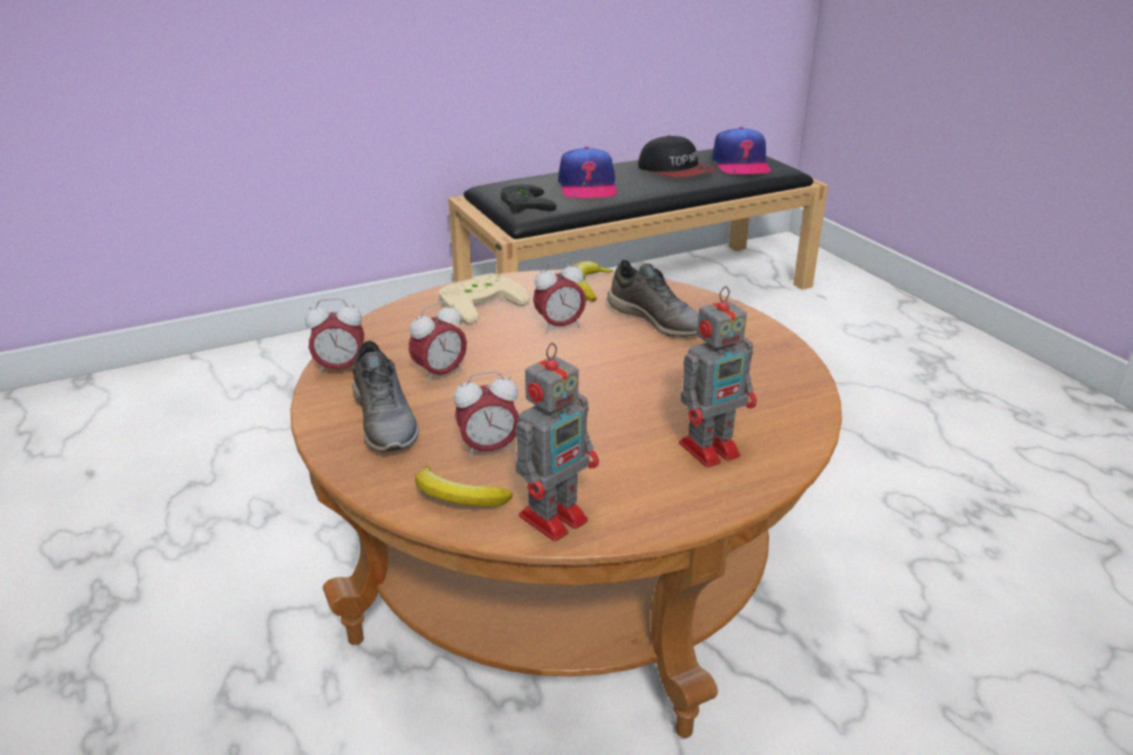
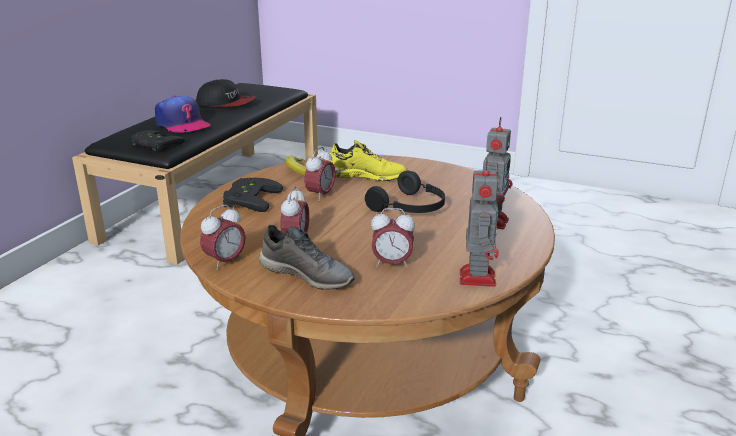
camera: 40 degrees left, 5 degrees down
banana [415,466,513,507] -> none
beige game controller [438,273,530,325] -> black game controller [223,177,283,212]
alarm clock [454,371,519,459] -> alarm clock turned 60 degrees clockwise [371,208,415,268]
grey shoe [607,260,699,337] -> yellow shoe [330,140,407,181]
cap [712,127,771,174] -> none
none -> black headphones [365,171,445,213]

